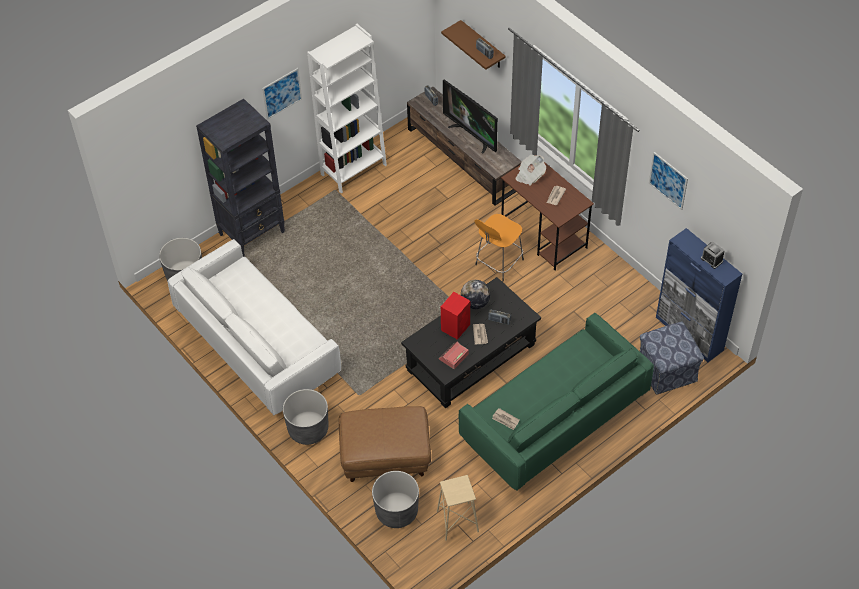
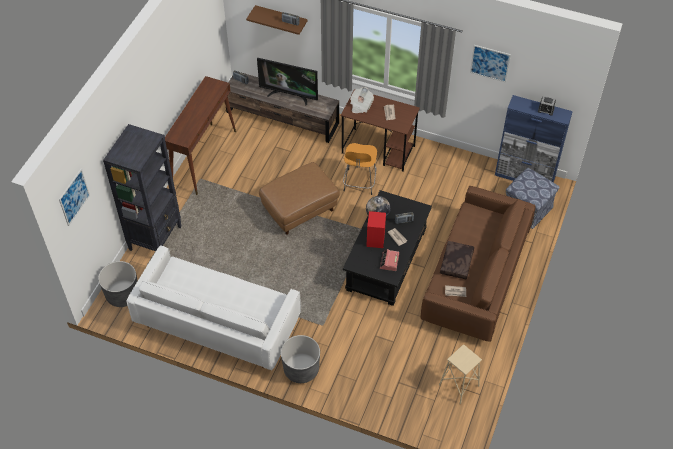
camera: 30 degrees left, 0 degrees up
picture [262,68,302,120] -> picture moved to [59,169,90,226]
white bookcase [307,24,387,194] -> brown console table [165,76,236,195]
brown ottoman [339,406,431,482] -> brown ottoman moved to [259,162,340,235]
grey planter [372,471,419,528] -> none
green sofa [459,313,654,491] -> brown sofa [421,186,536,342]
none -> brown pillow [440,241,474,279]

